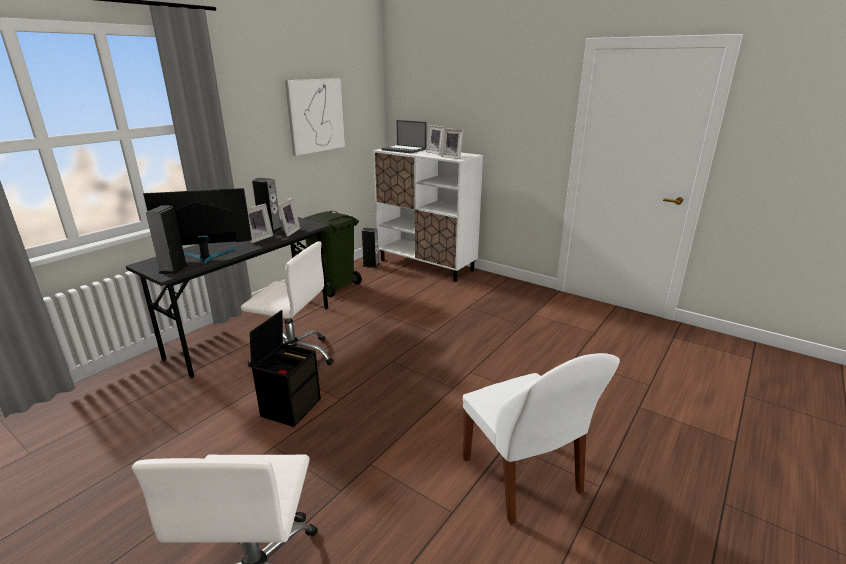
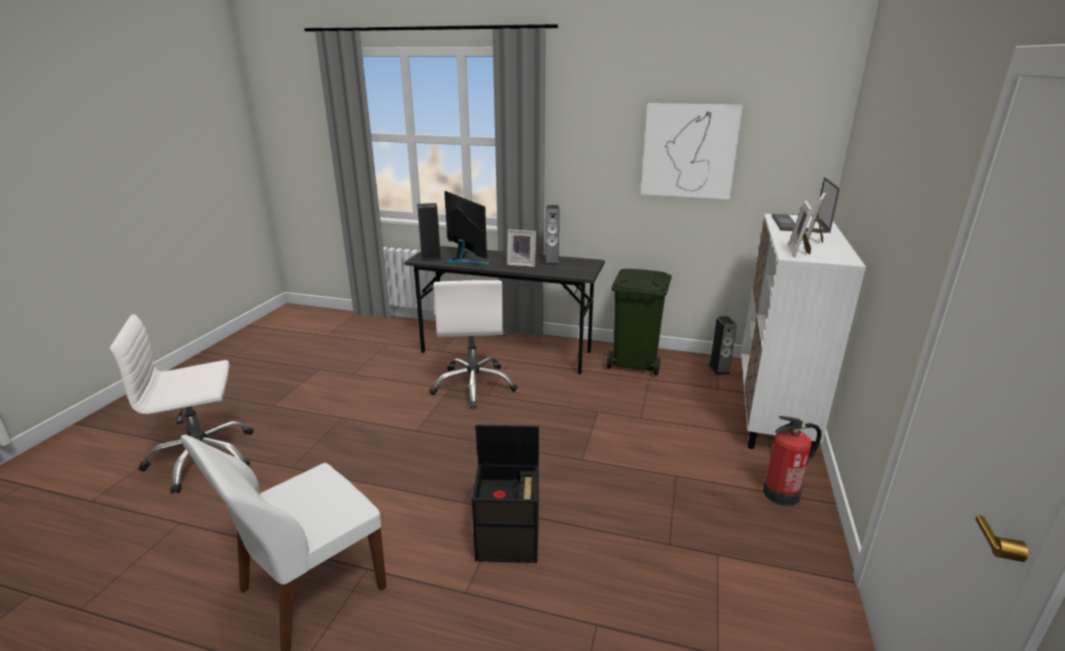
camera: 70 degrees right, 0 degrees up
black storage box [250,310,321,427] -> black storage box moved to [472,424,539,563]
picture frame [278,198,300,237] -> none
none -> fire extinguisher [763,416,822,506]

